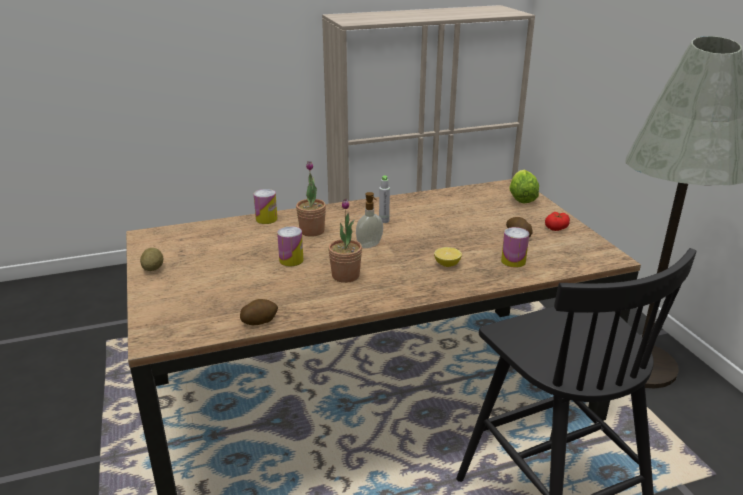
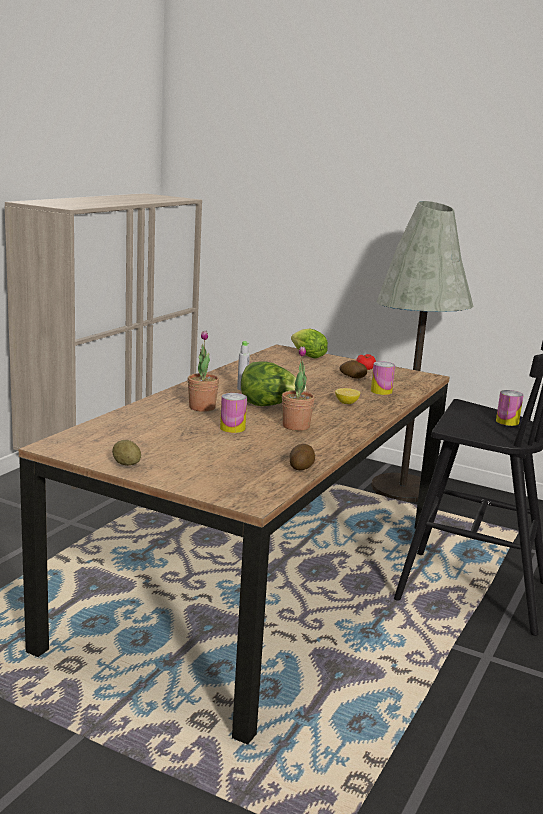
camera: 45 degrees left, 10 degrees down
can [254,189,277,224] -> can moved to [496,390,523,426]
soap dispenser [356,192,383,248] -> lettuce [241,362,306,406]

